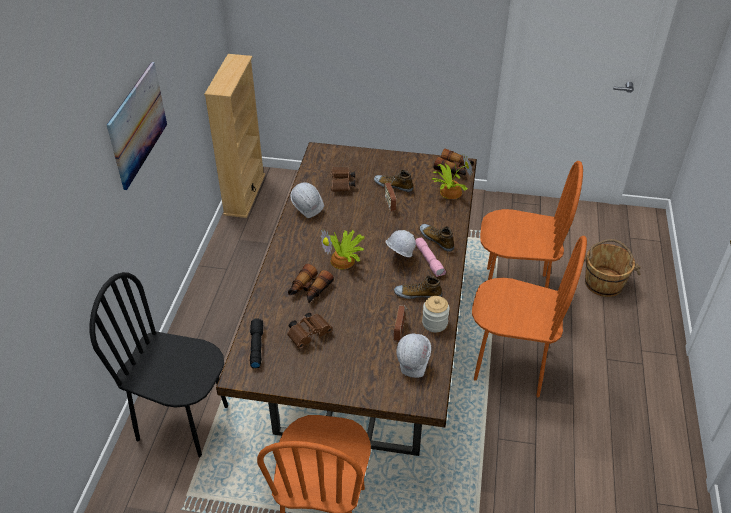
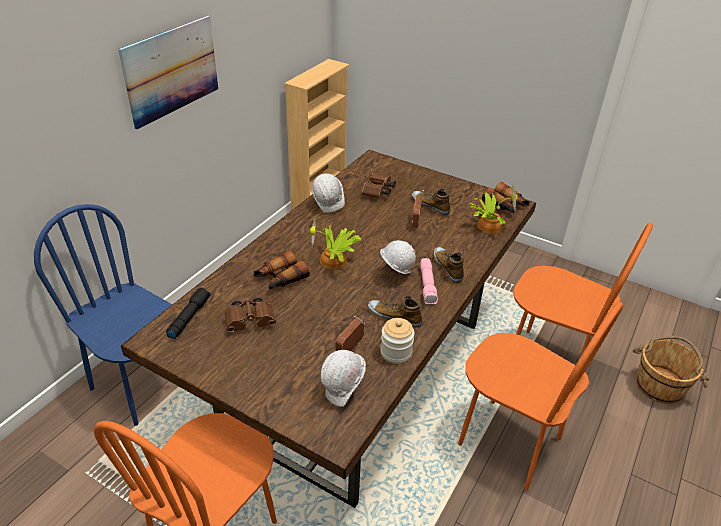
camera: 20 degrees right, 5 degrees down
black chair [90,272,228,458] -> blue chair [34,204,173,426]

